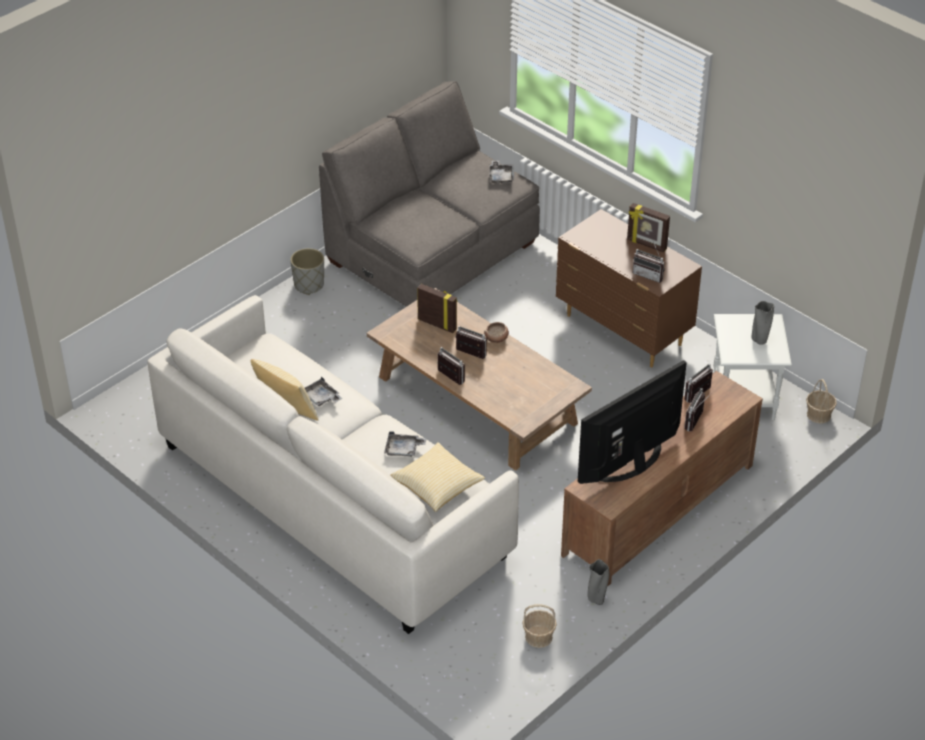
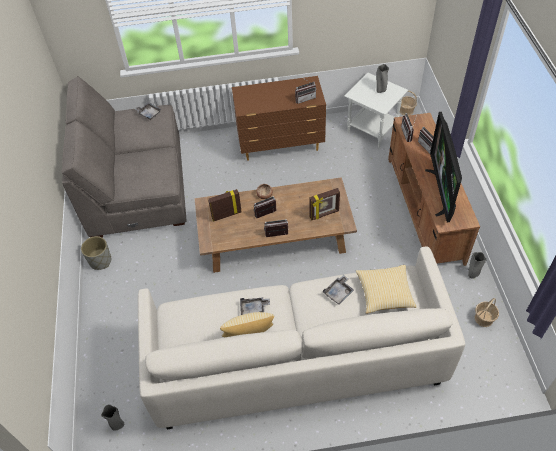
camera: 50 degrees left, 10 degrees up
picture frame [627,203,670,252] -> picture frame moved to [309,188,340,220]
none -> grey vase [101,405,124,431]

